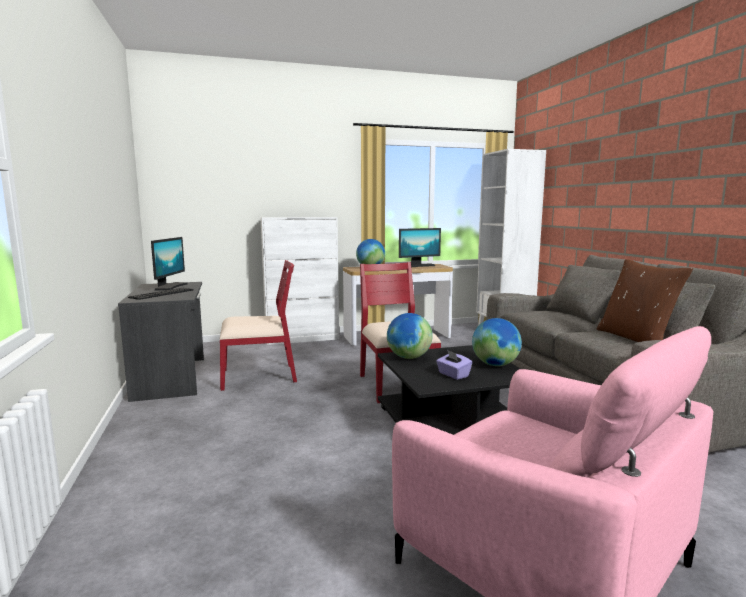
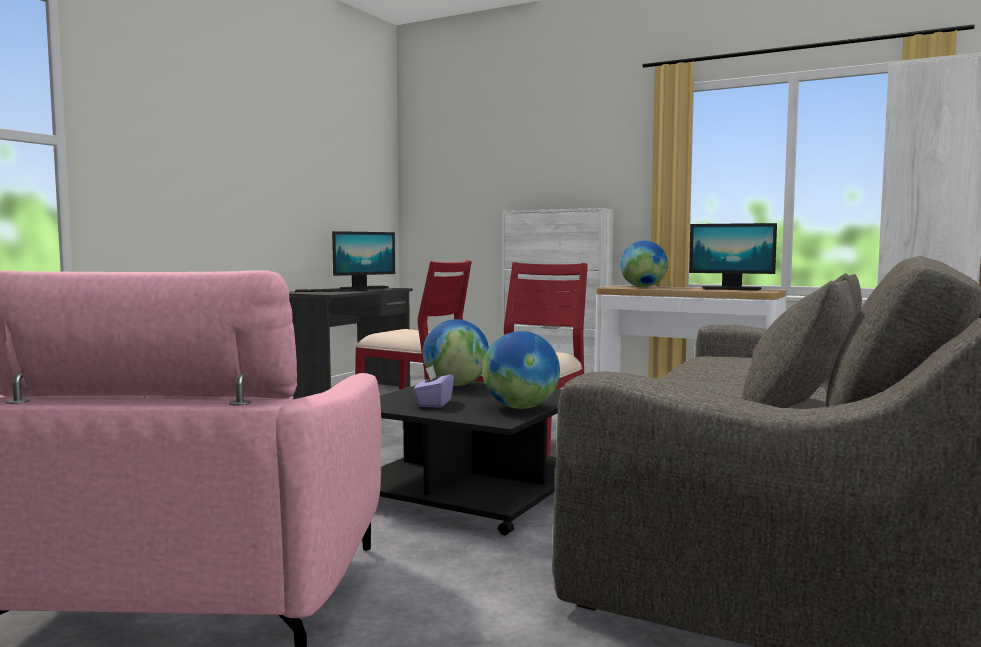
camera: 45 degrees right, 5 degrees down
brown pillow [597,259,693,342] -> none

